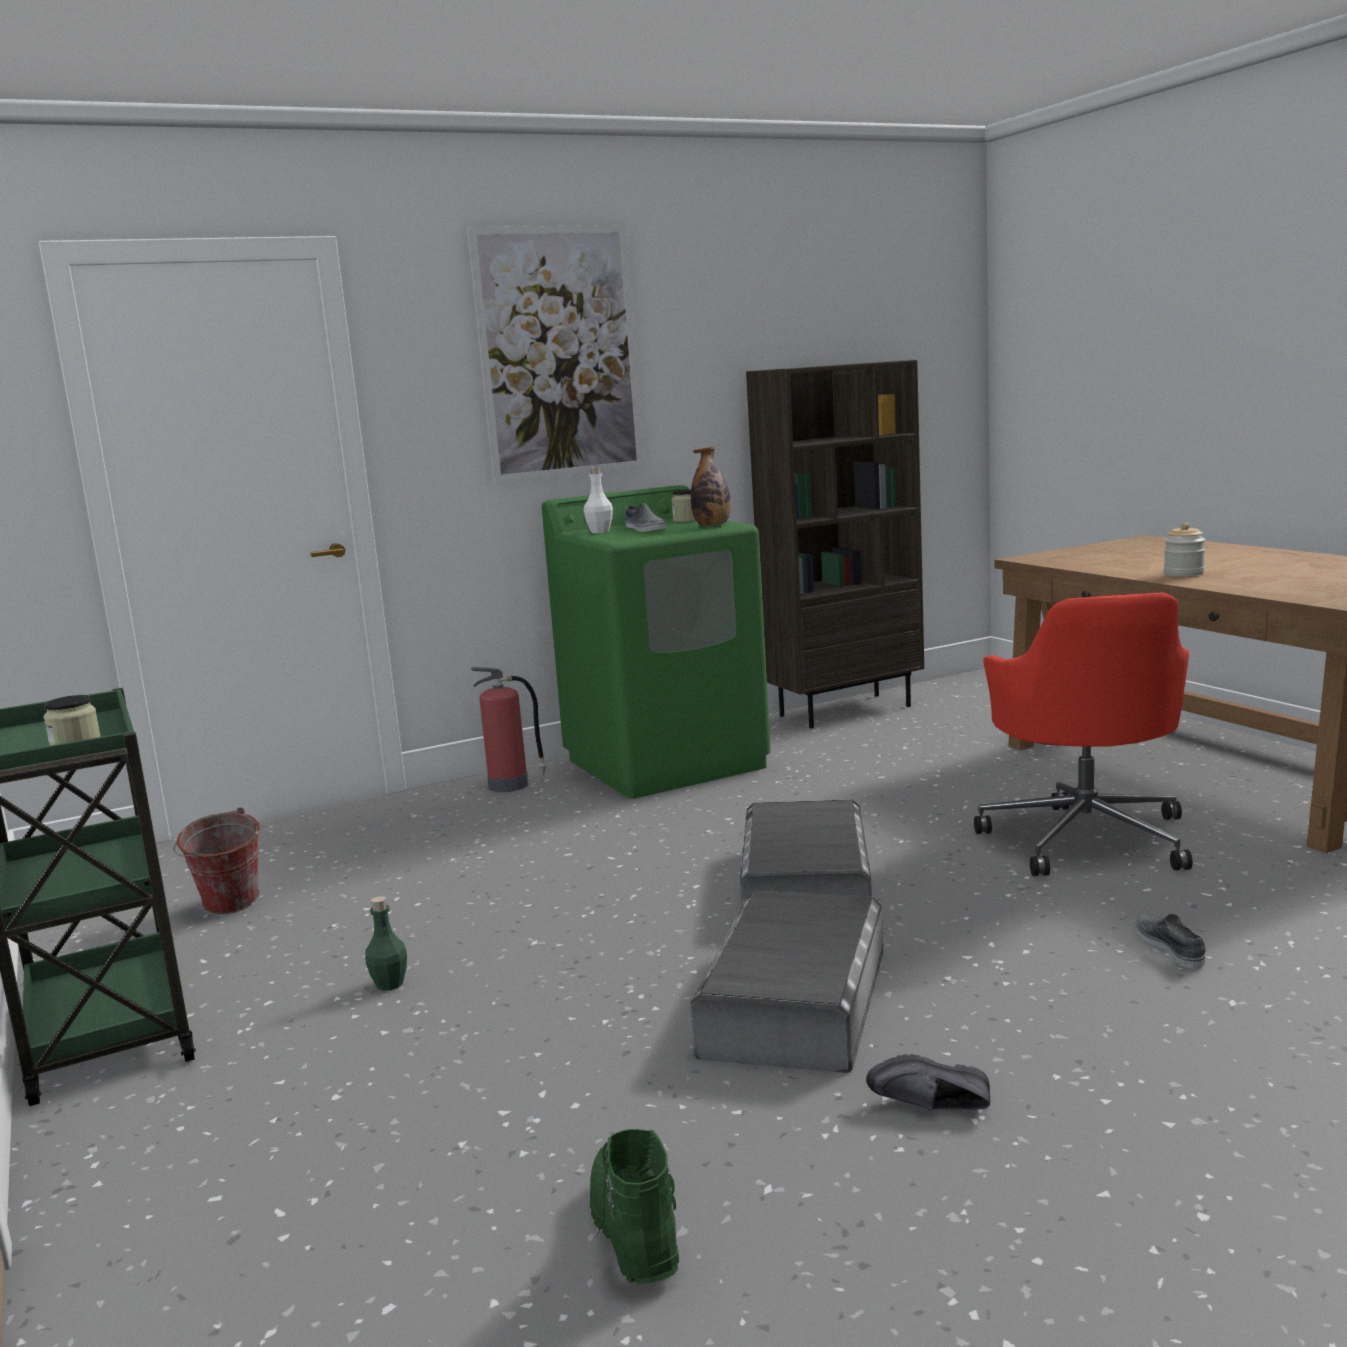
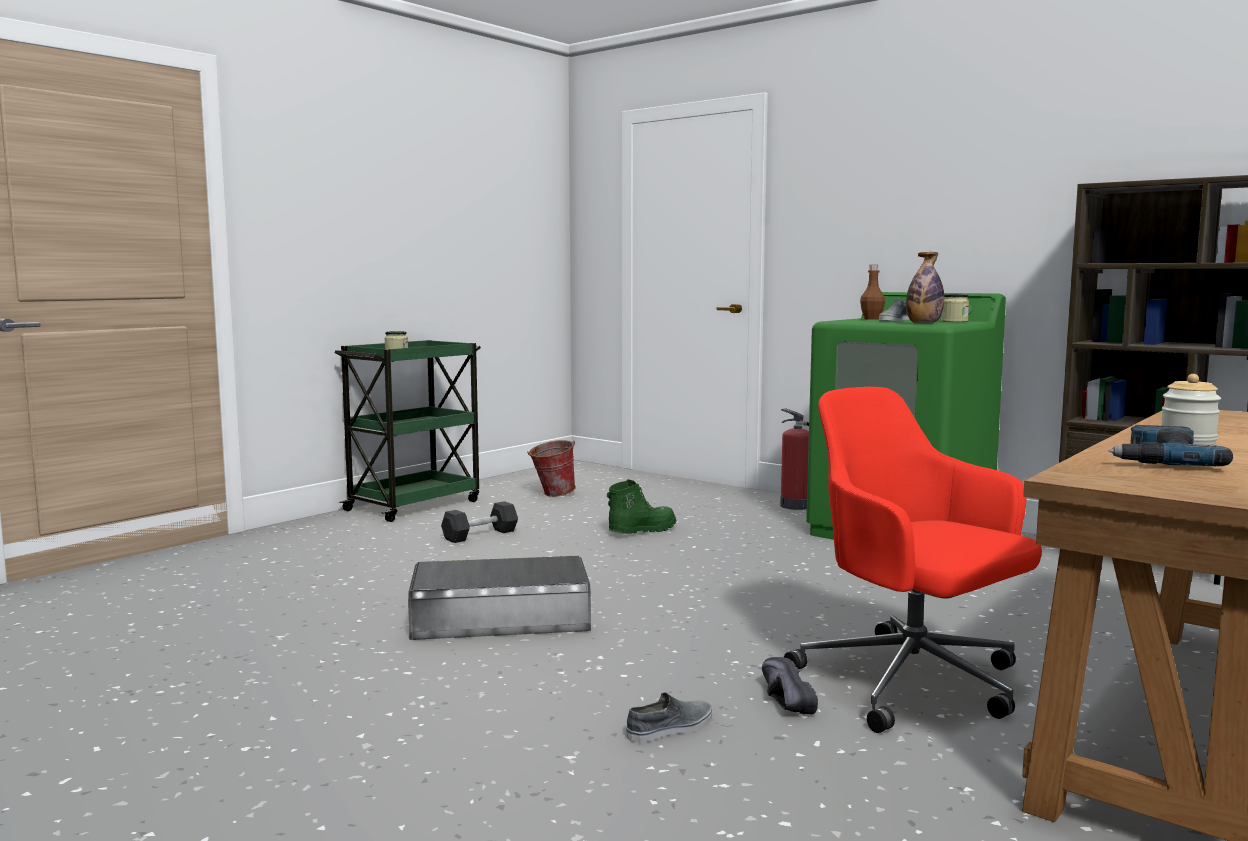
camera: 65 degrees right, 5 degrees down
green bottle [365,896,407,991] -> black dumbbell [441,501,518,543]
picture [467,225,644,483] -> none
white bottle [584,467,613,533] -> brown bottle [860,265,885,320]
green boot [590,1129,679,1284] -> green boot moved to [607,479,676,534]
grey storage box [740,799,872,906] -> none
black shoe [866,1054,990,1110] -> black shoe moved to [762,657,818,714]
red office chair [974,593,1193,876] -> red office chair turned 75 degrees clockwise [784,387,1042,733]
none -> power drill [1108,425,1233,466]

